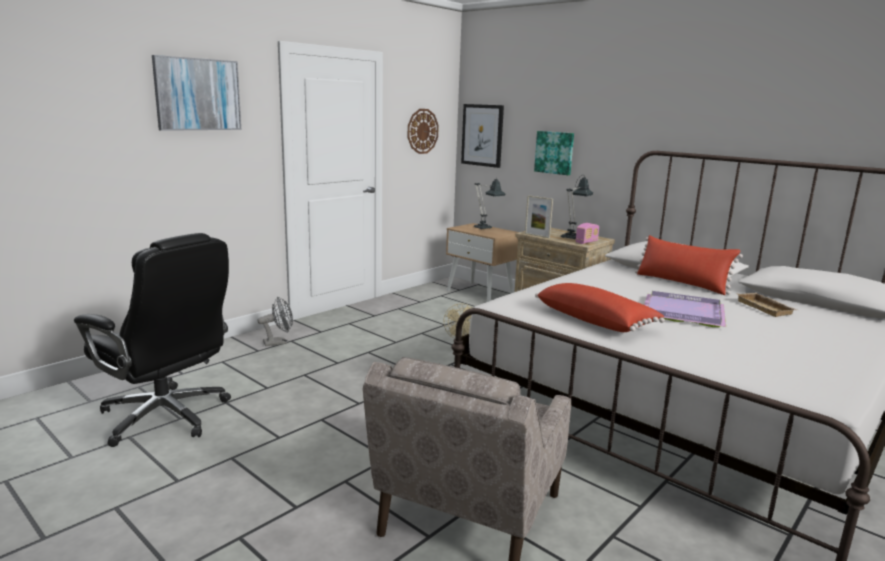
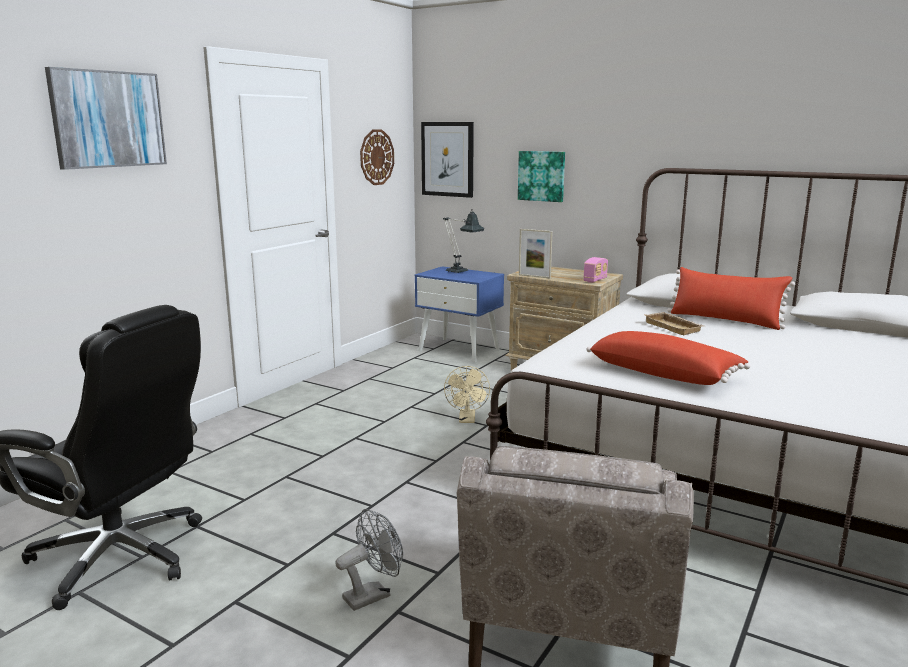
camera: 10 degrees left, 0 degrees up
grey fan [257,297,293,346] -> grey fan moved to [336,509,403,611]
beige nightstand [446,223,519,302] -> blue nightstand [415,266,504,362]
table lamp [560,175,593,240] -> none
purple tray [644,291,726,327] -> none
beige tray [736,293,797,317] -> beige tray moved to [643,312,704,335]

